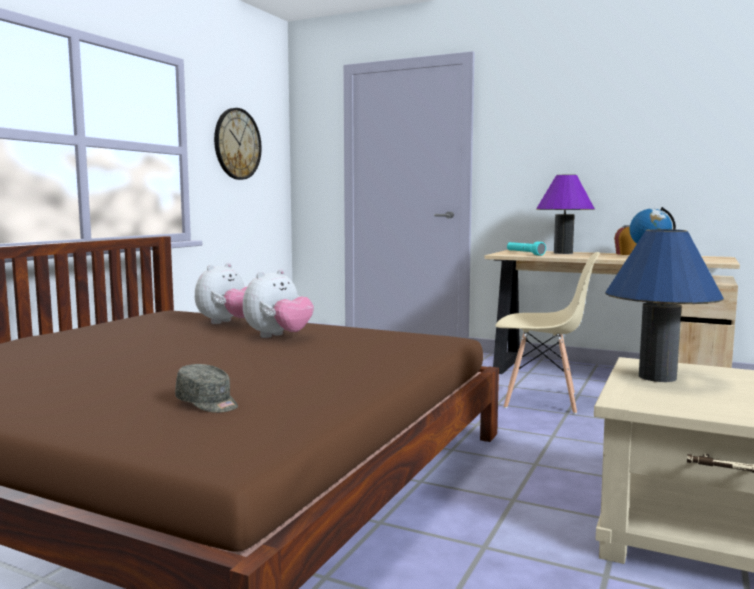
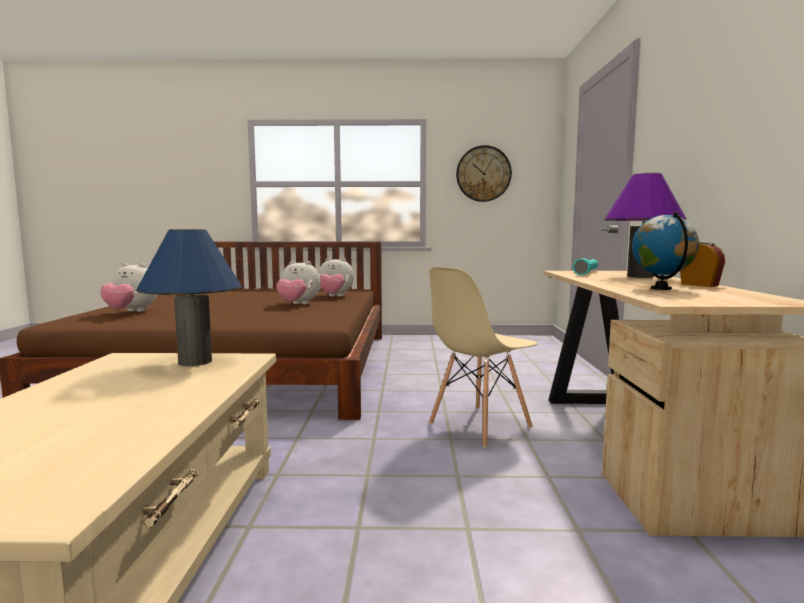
camera: 65 degrees right, 0 degrees up
grey cap [175,364,238,413] -> plush toy [100,263,157,312]
beige chair [495,252,600,414] -> beige chair turned 60 degrees clockwise [429,267,538,448]

